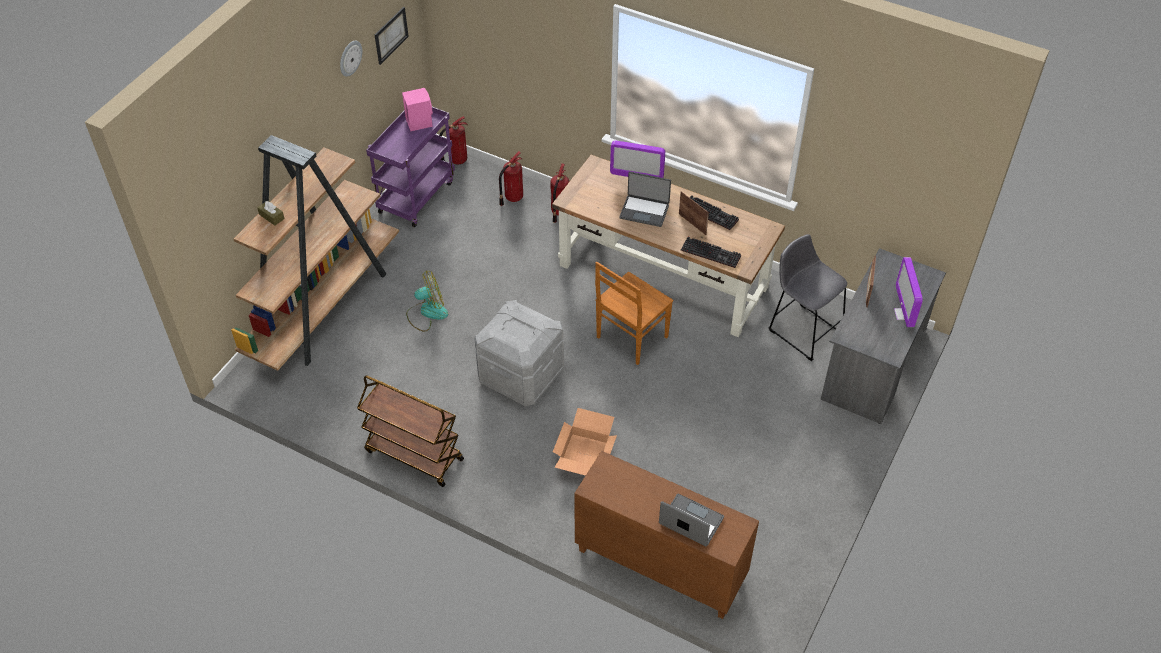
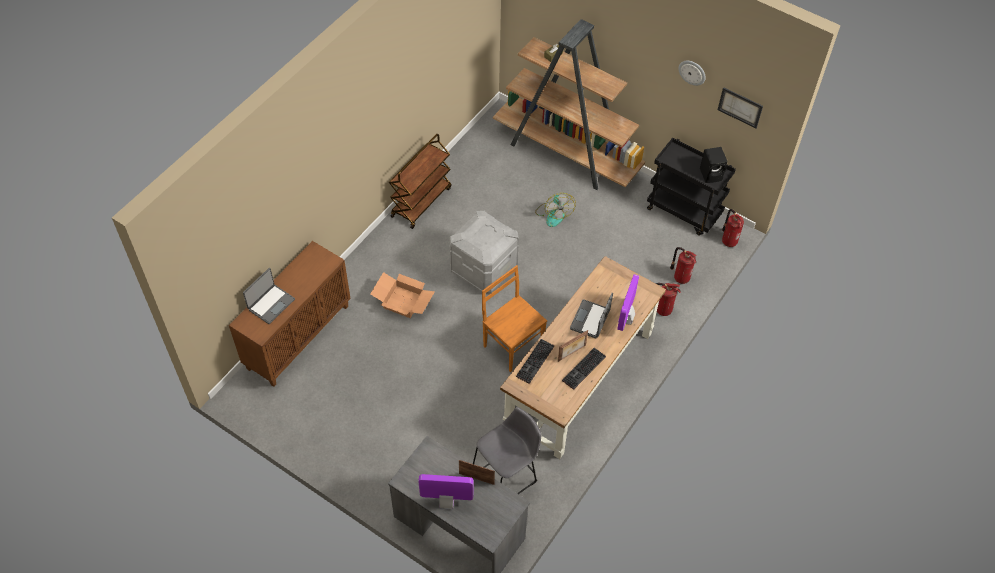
camera: 95 degrees right, 5 degrees up
purple cart [366,107,455,227] -> black cart [647,138,736,235]
pink speaker [402,88,433,131] -> black speaker [700,147,728,183]

